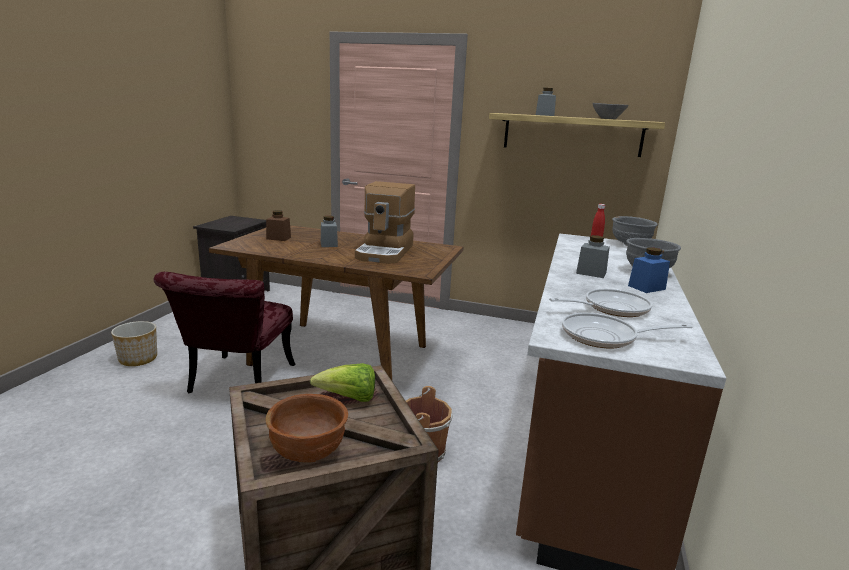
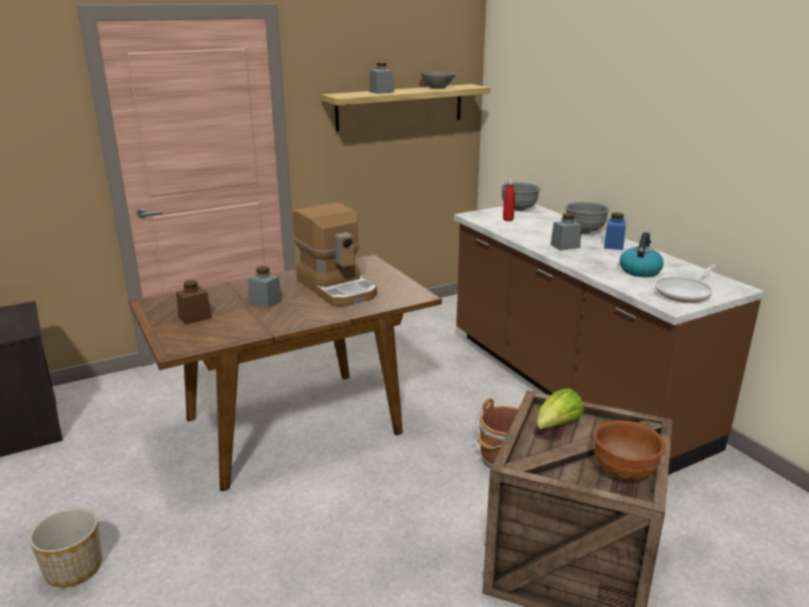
camera: 45 degrees left, 5 degrees up
red chair [154,272,295,393] -> none
frying pan [549,289,652,317] -> kettle [620,232,664,277]

